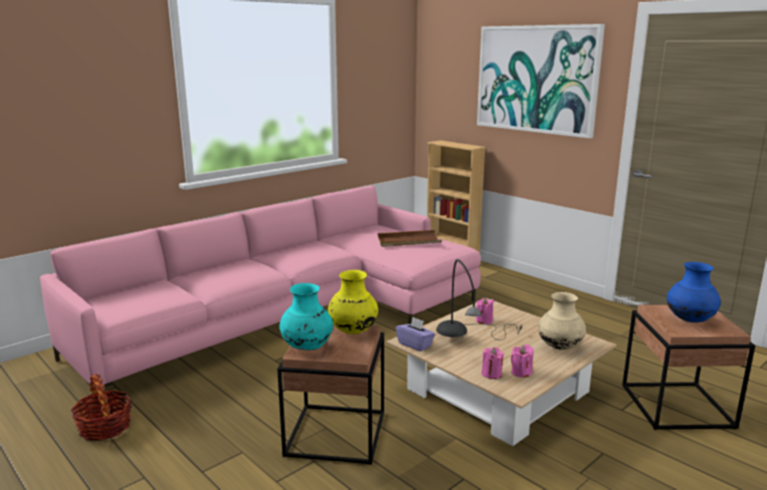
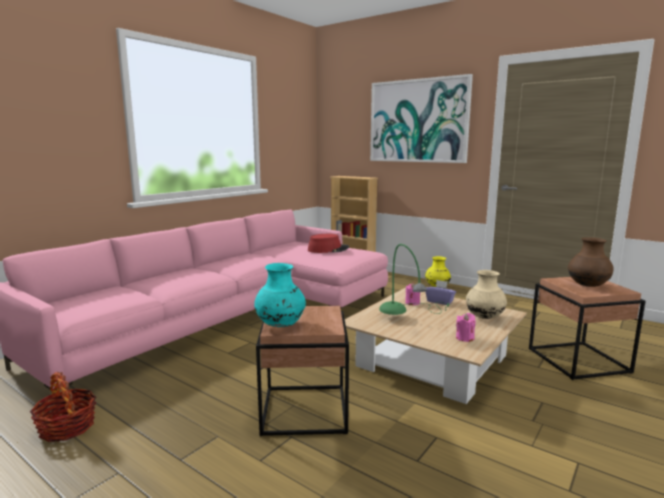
camera: 10 degrees left, 5 degrees down
yellow vase [328,270,378,334] -> yellow vase moved to [425,256,451,287]
brown tray [377,230,442,247] -> red hat [308,234,349,253]
purple tissue box [396,317,435,351] -> purple tissue box moved to [425,280,456,305]
grey table lamp [436,259,522,340] -> green table lamp [379,244,449,315]
pink candle [481,347,504,379] -> none
blue vase [667,262,721,323] -> brown vase [568,237,613,287]

